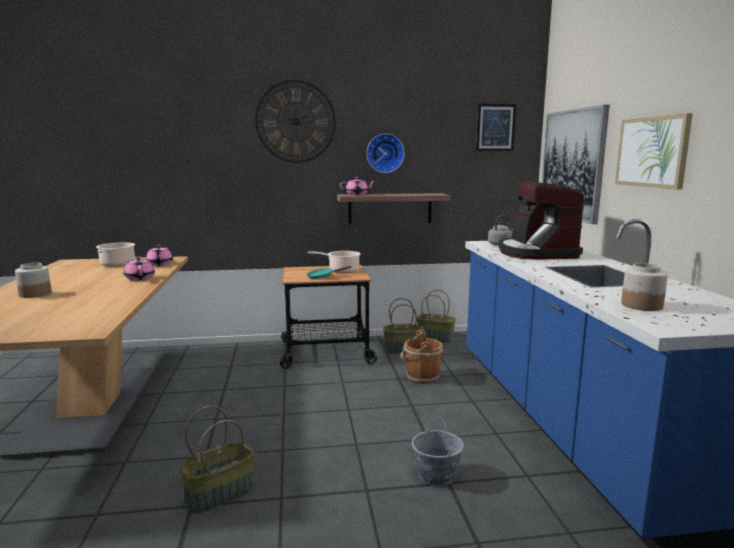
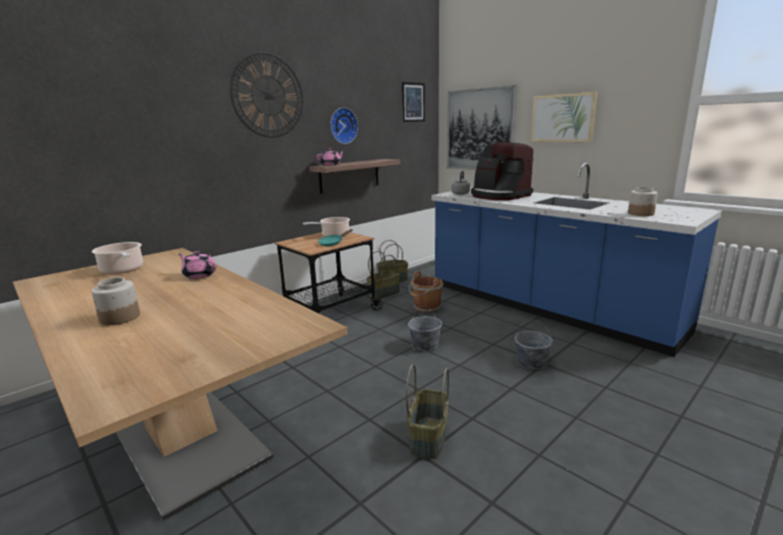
camera: 35 degrees left, 5 degrees up
pink teapot [146,245,173,266] -> none
none -> grey bucket [408,306,442,351]

